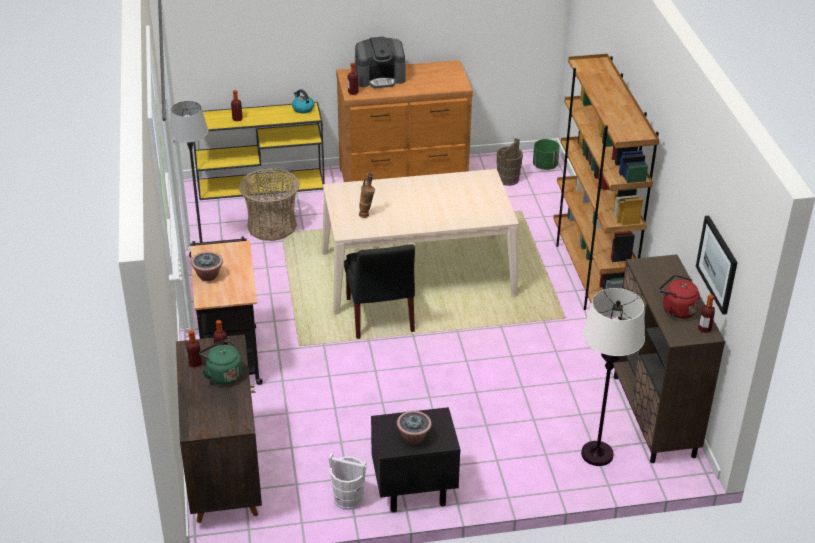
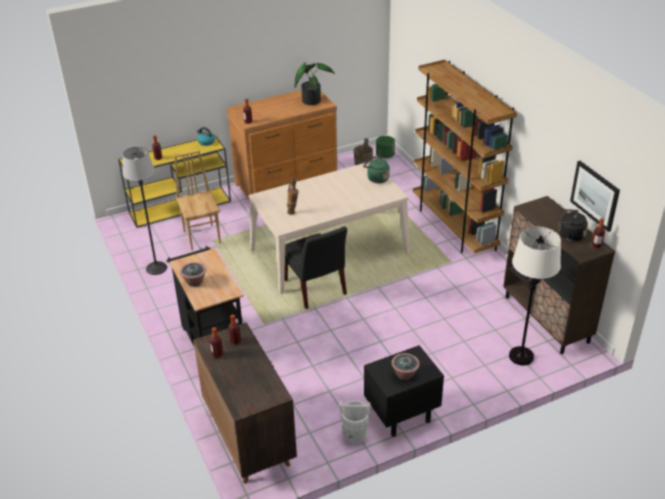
camera: 15 degrees left, 0 degrees up
green kettle [199,339,242,385] -> green kettle moved to [363,157,390,183]
basket [239,168,300,241] -> brown chair [174,151,221,250]
coffee machine [355,37,406,88] -> none
red kettle [659,275,700,319] -> black kettle [558,209,588,242]
none -> potted plant [295,62,335,105]

